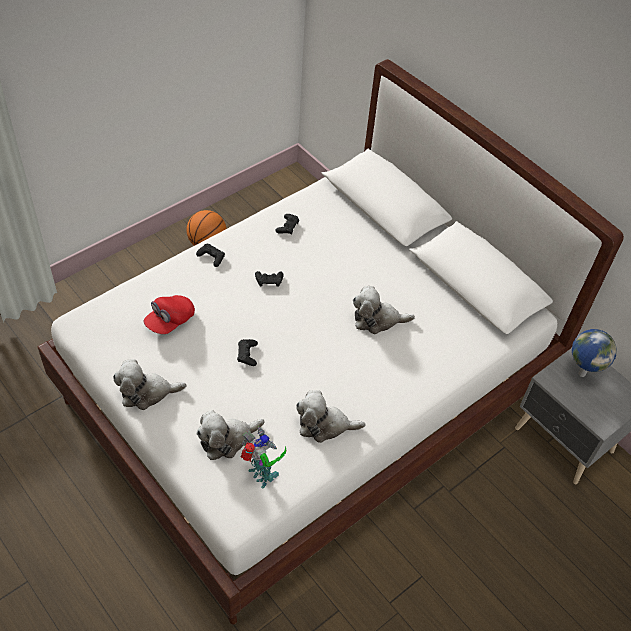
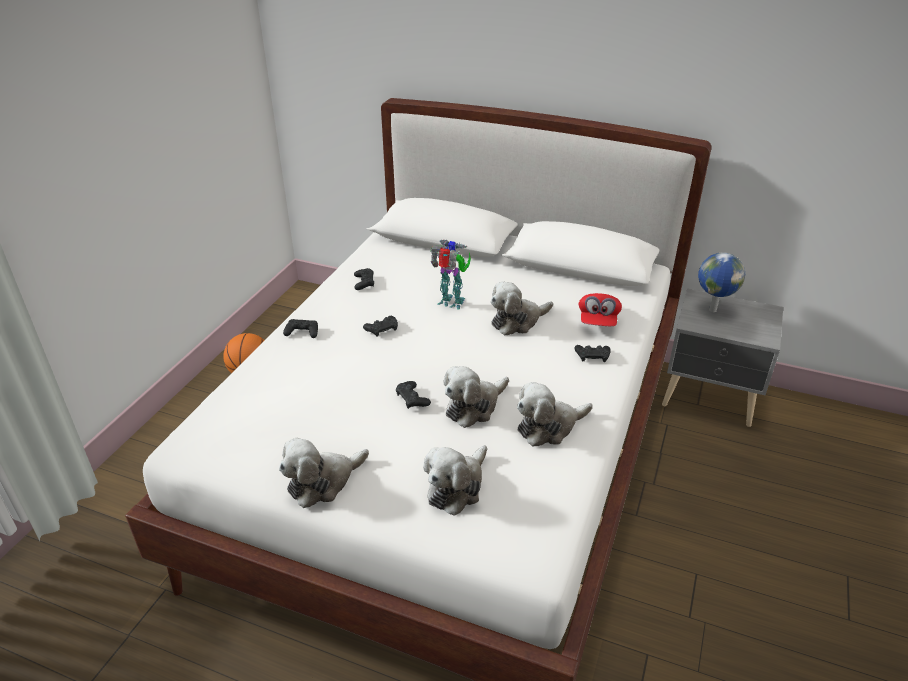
camera: 25 degrees left, 15 degrees down
red cap [144,295,195,334] -> red cap moved to [579,293,622,326]
toy robot [241,426,286,489] -> toy robot moved to [430,239,471,310]
none -> plush toy [443,366,509,428]
none -> black game controller [574,345,611,362]

